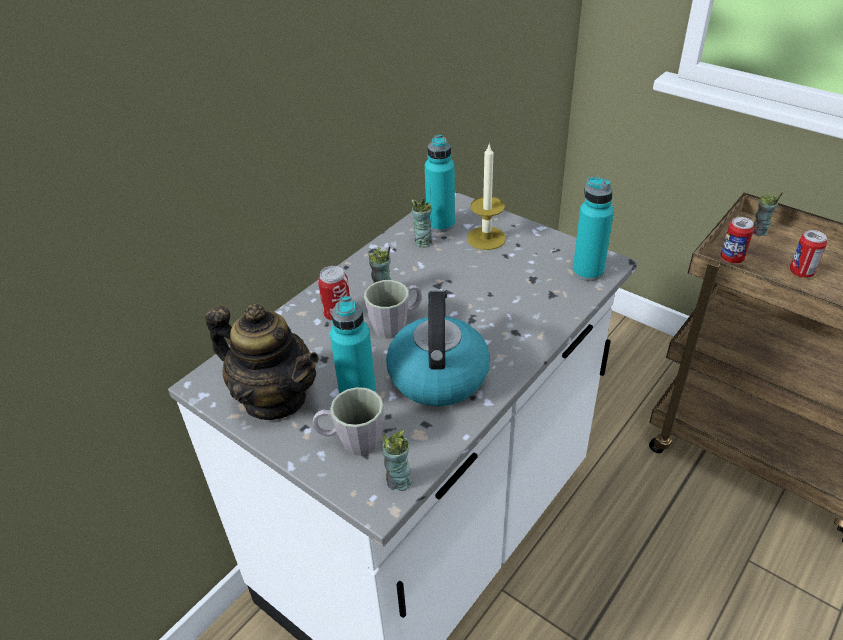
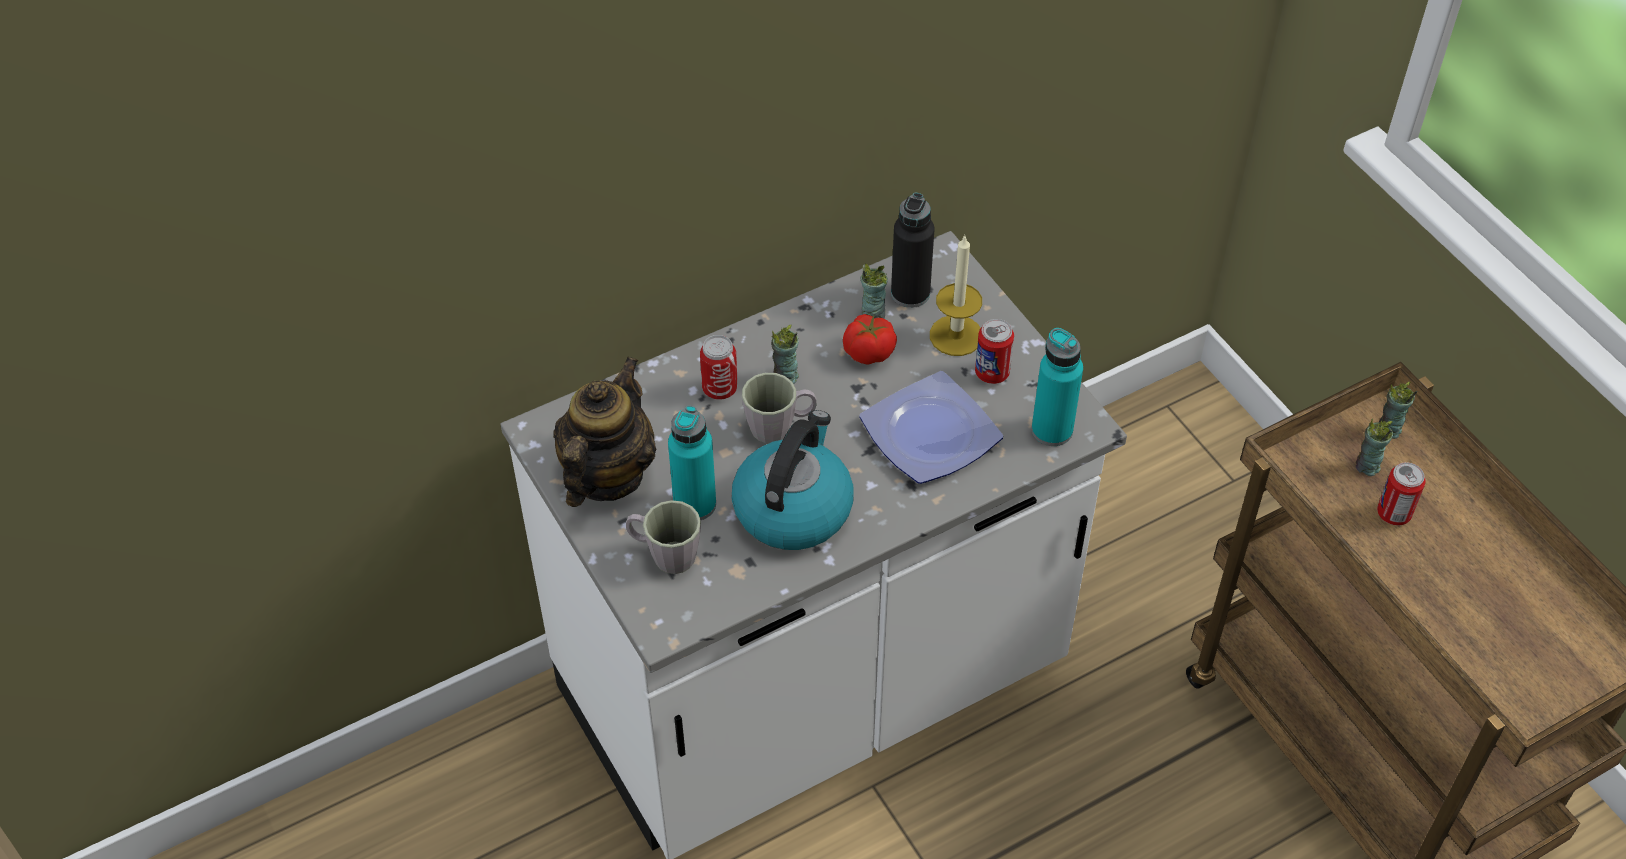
camera: 20 degrees right, 10 degrees up
teapot [205,304,319,420] -> teapot turned 120 degrees counterclockwise [553,356,656,507]
cup [381,430,412,491] -> cup moved to [1356,419,1393,476]
turquoise bottle [425,135,455,232] -> black bottle [891,193,934,308]
can [721,217,754,264] -> can moved to [975,319,1014,384]
none -> tomato [843,314,897,365]
none -> plate [859,371,1003,484]

